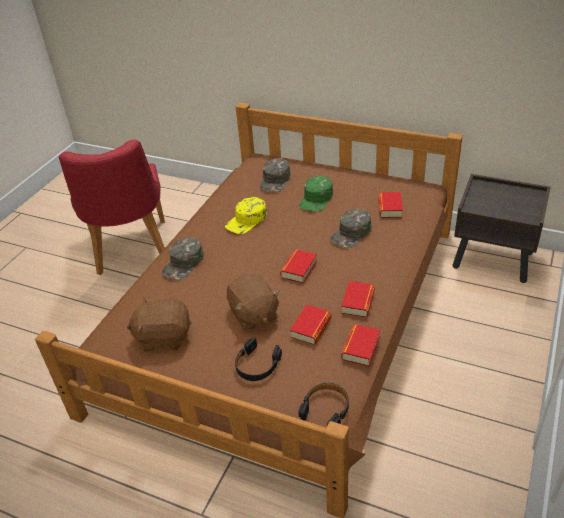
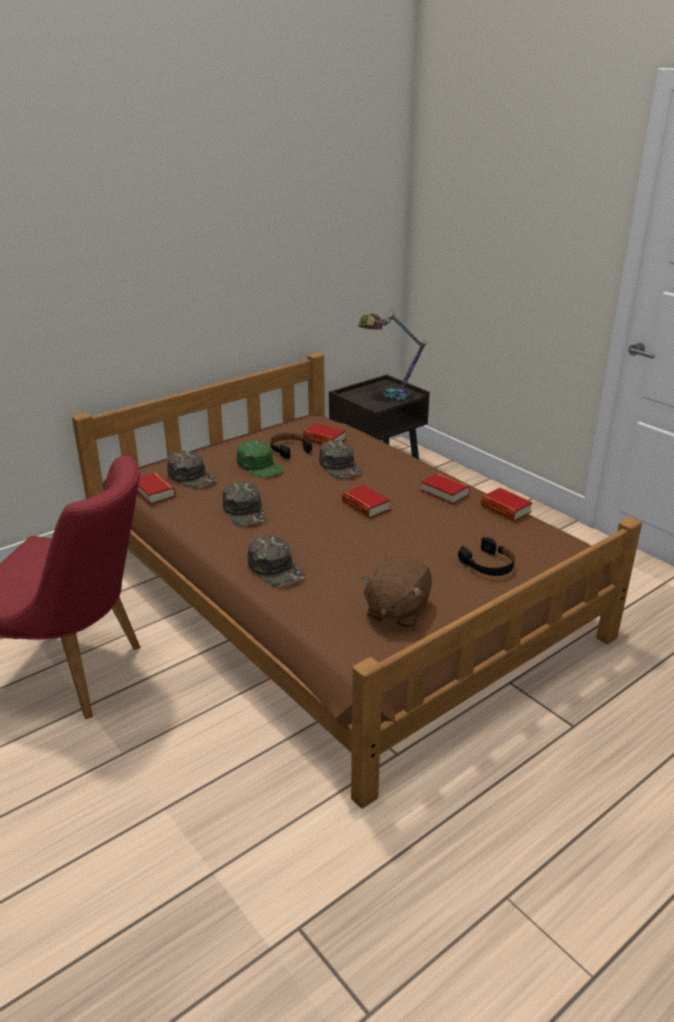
camera: 65 degrees left, 10 degrees down
yellow cap [225,197,267,234] -> green cap [222,481,267,526]
brown plush toy [227,274,280,331] -> none
book [290,304,331,345] -> book moved to [137,473,176,504]
black headphones [298,383,349,425] -> black headphones moved to [270,433,312,459]
none -> table lamp [358,310,428,401]

